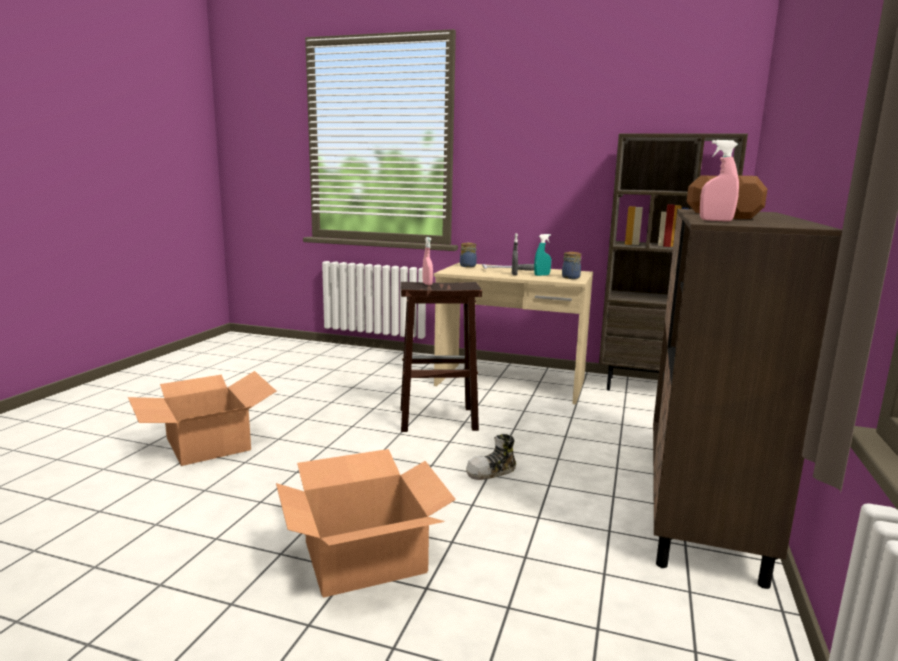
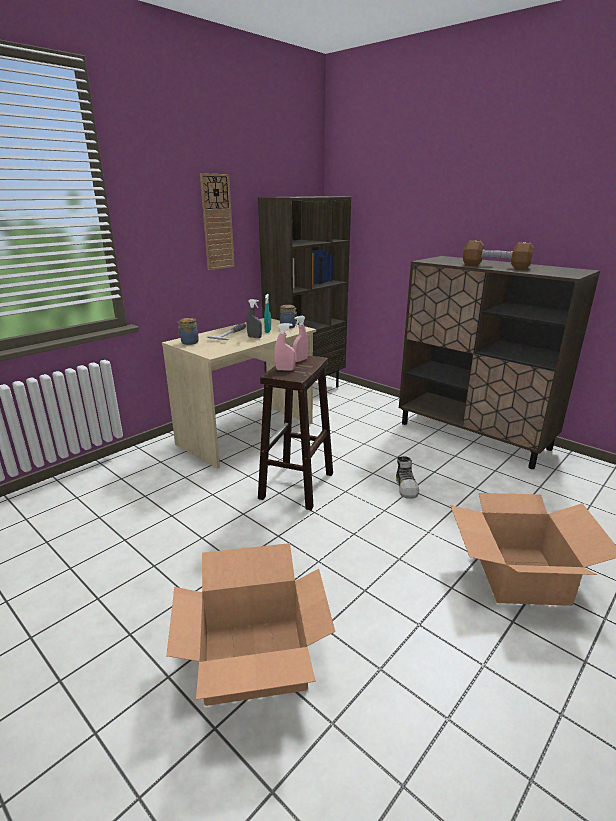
camera: 65 degrees left, 10 degrees up
pink spray bottle [700,140,739,222] -> pink spray bottle moved to [293,316,308,362]
none -> wall clock [200,173,235,270]

